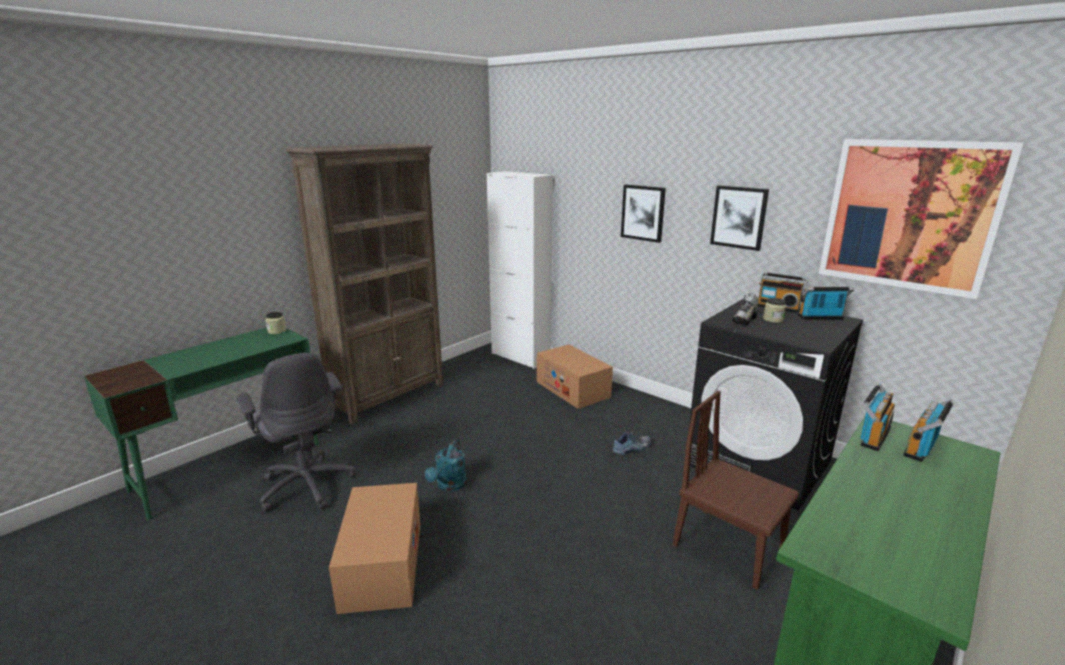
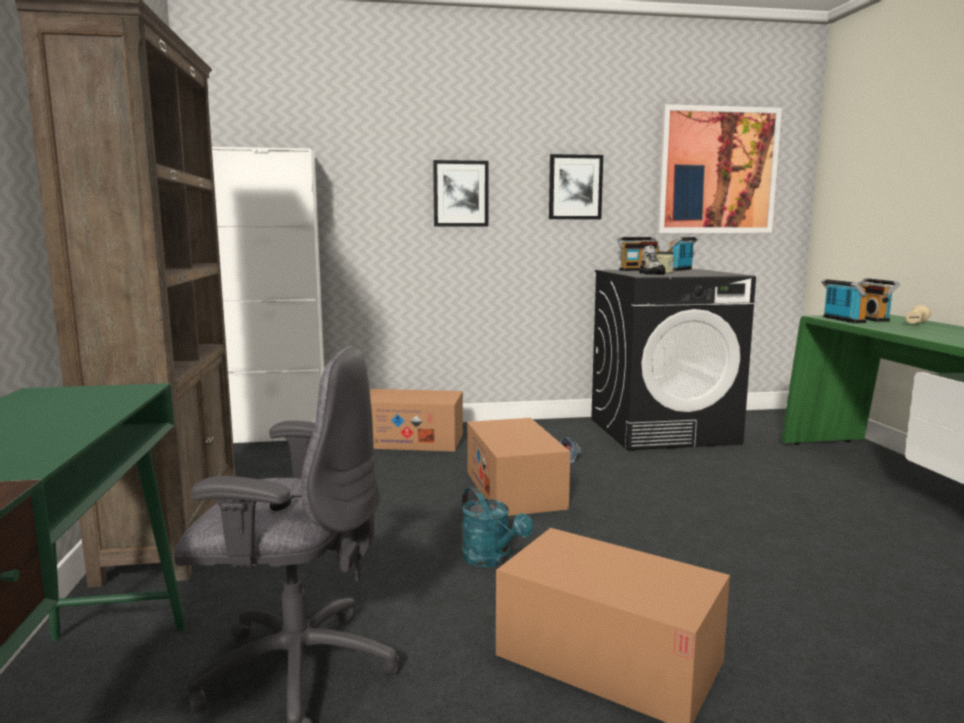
camera: 50 degrees left, 10 degrees down
jar [265,312,286,334] -> none
brown chair [672,391,800,590] -> none
none -> cardboard box [467,418,570,516]
none -> beige flashlight [905,305,931,324]

